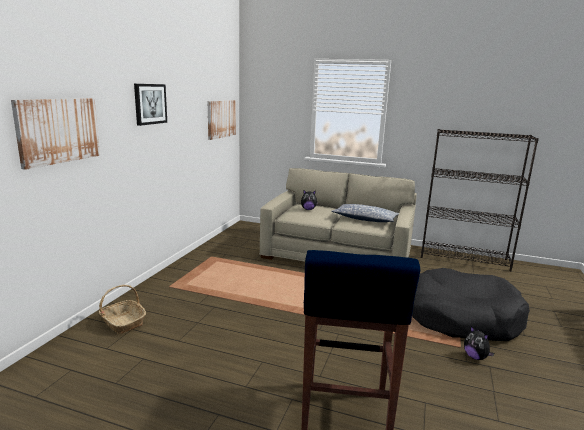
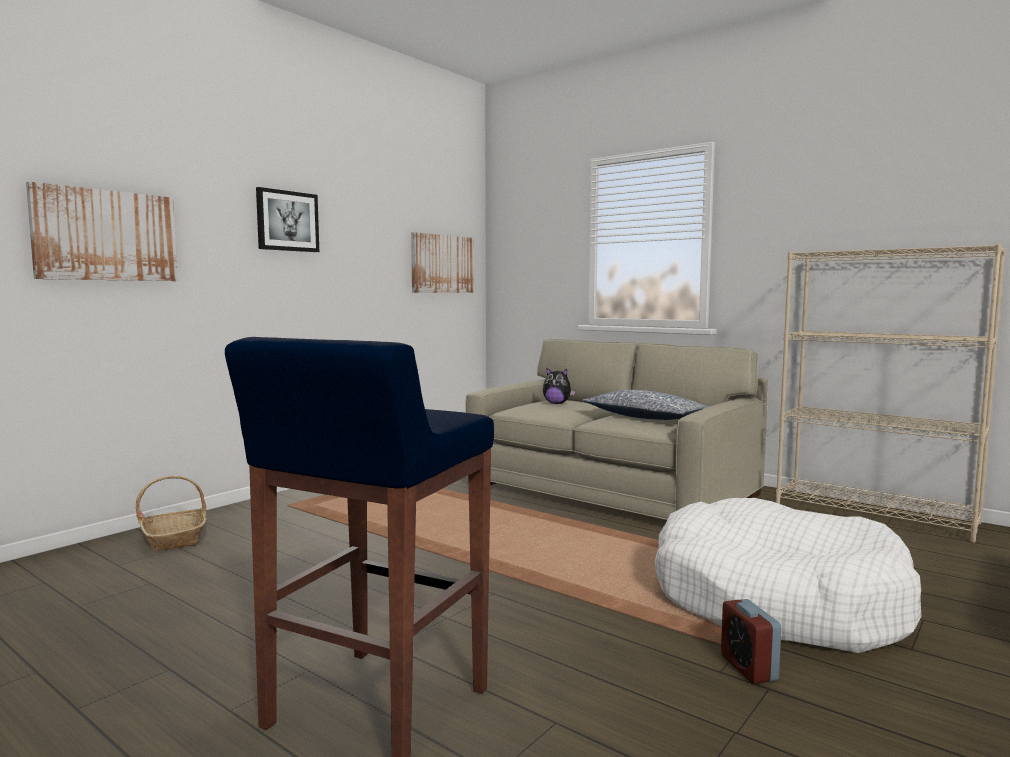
camera: 20 degrees right, 10 degrees down
black dog bed [412,268,530,341] -> white dog bed [655,498,922,653]
black bookcase [421,129,539,272] -> beige bookcase [776,244,1006,543]
plush toy [464,326,494,360] -> alarm clock [721,599,781,684]

